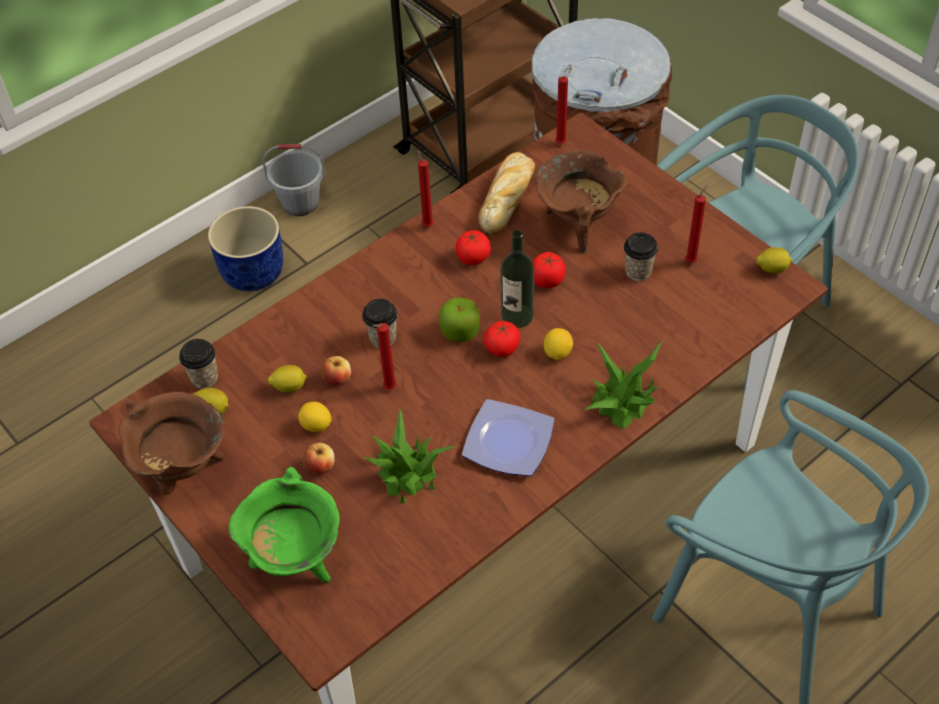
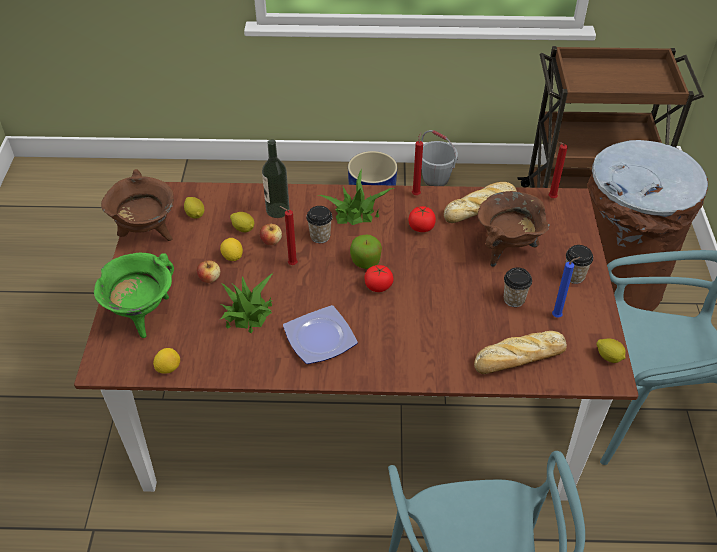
camera: 40 degrees right, 5 degrees down
cup [179,339,218,389] -> cup moved to [565,245,593,284]
bottle [500,230,534,328] -> bottle moved to [262,139,290,218]
tomato [532,252,565,288] -> none
lemon [544,328,573,360] -> lemon moved to [153,348,180,374]
potted plant [583,341,663,429] -> potted plant moved to [319,169,394,225]
red candle [685,184,708,263] -> blue candle [552,257,580,318]
none -> bread [474,331,567,374]

